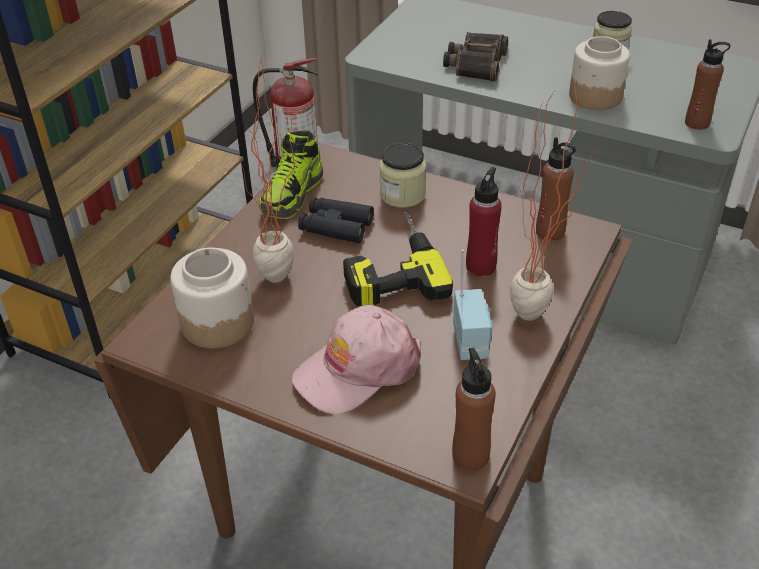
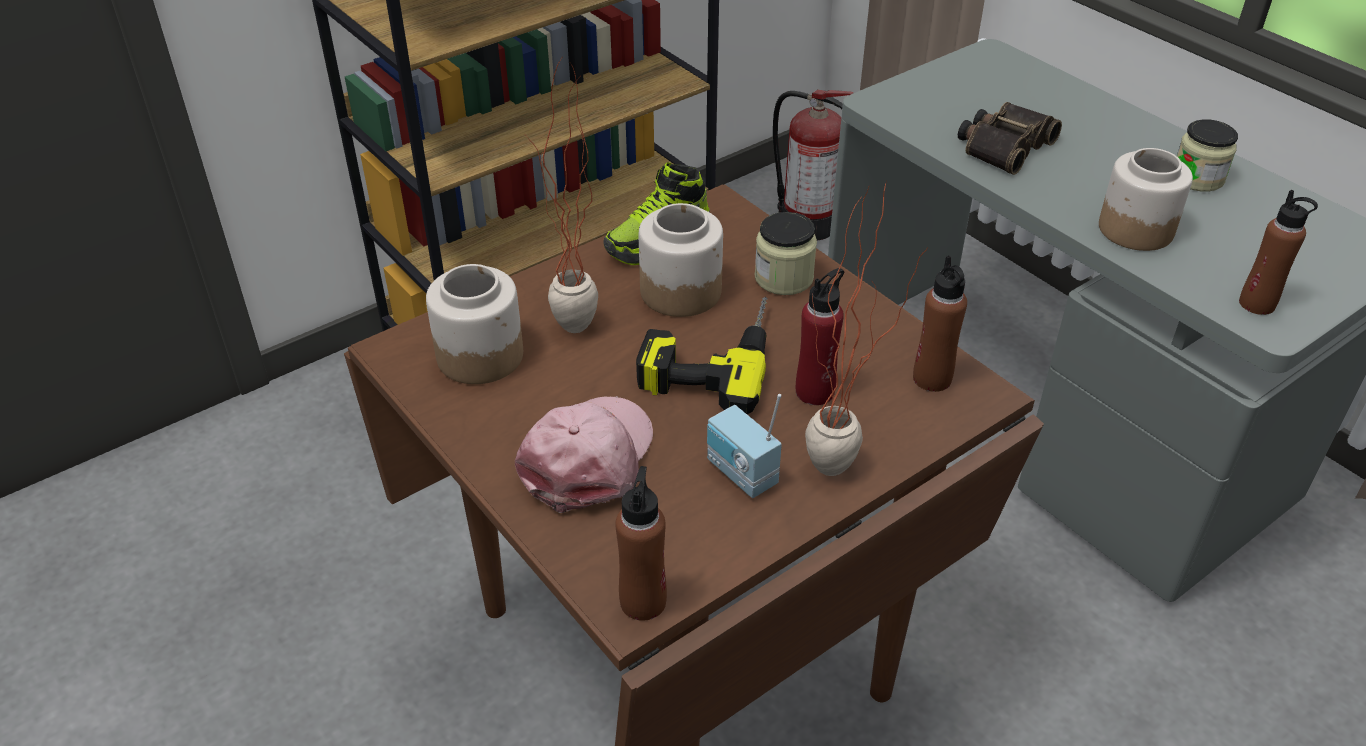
camera: 25 degrees right, 0 degrees up
pink cap [291,305,421,414] -> pink cap turned 120 degrees clockwise [515,396,653,513]
black binoculars [298,197,374,243] -> jar [639,203,723,317]
radio [453,249,493,360] -> radio turned 120 degrees clockwise [707,394,782,498]

